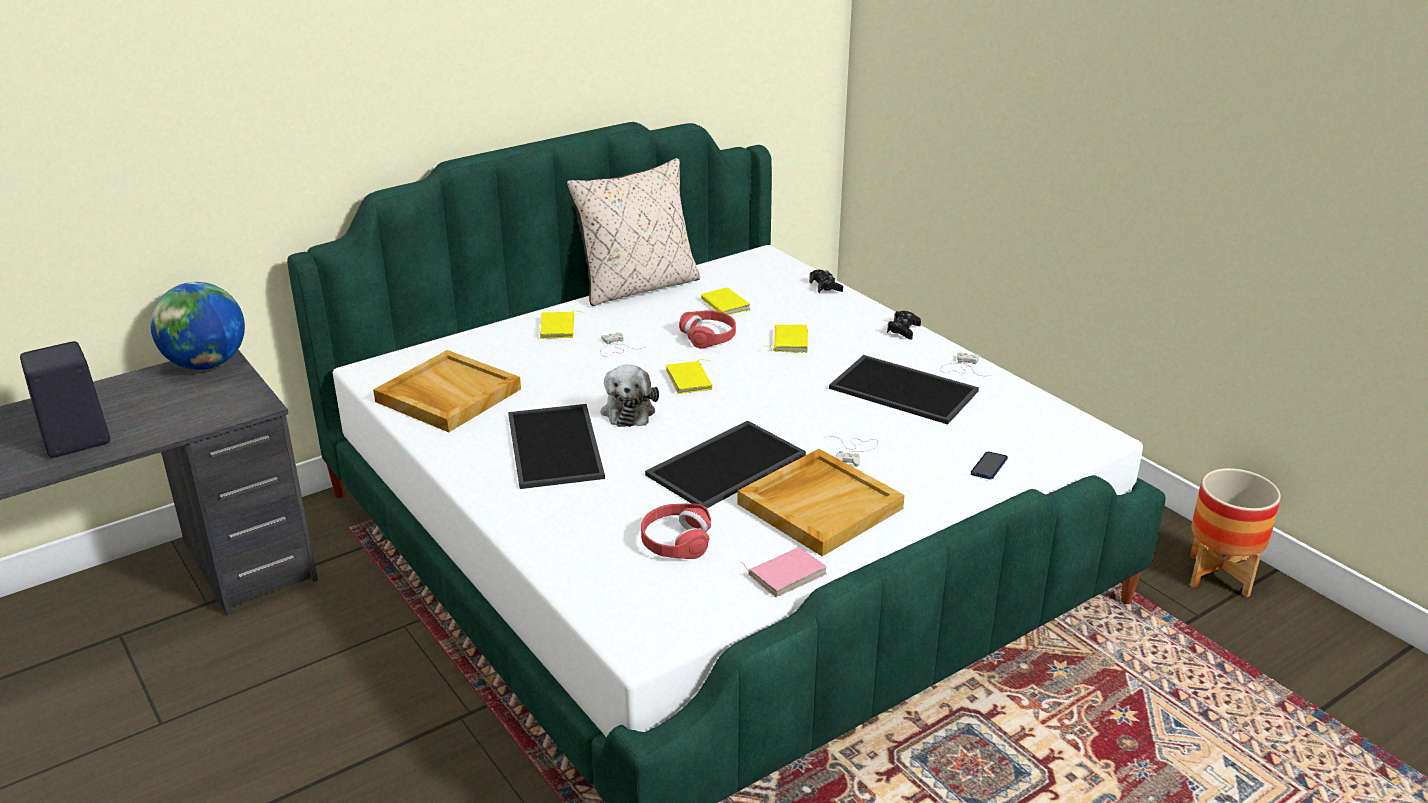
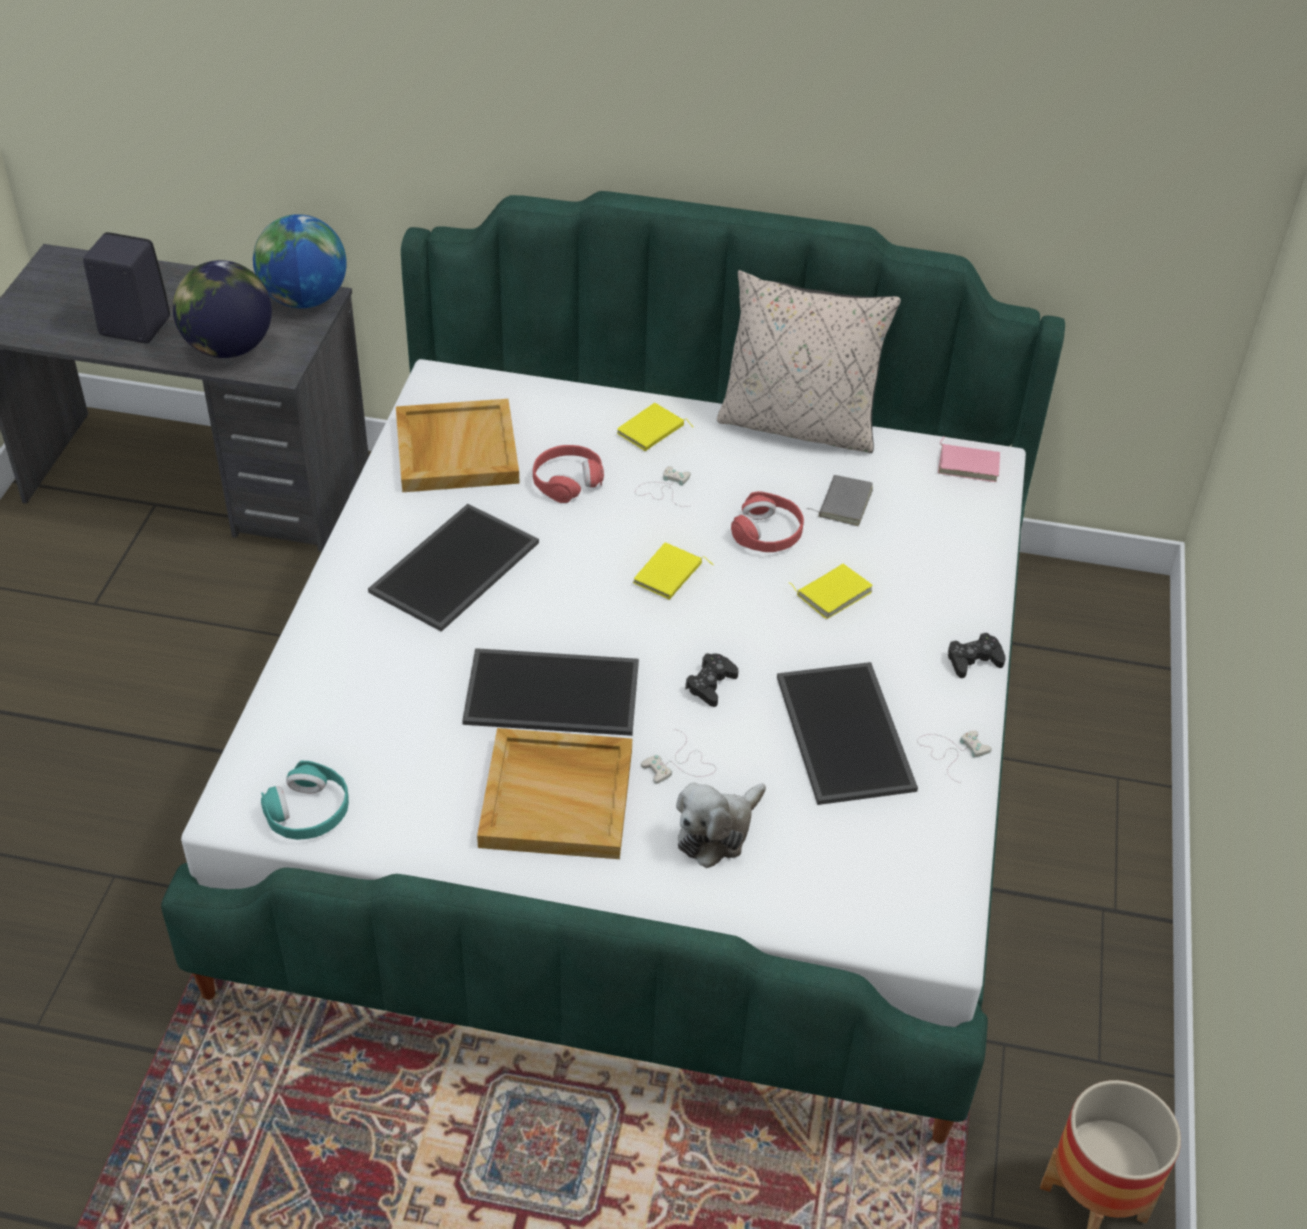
camera: 45 degrees right, 15 degrees up
plush toy [601,365,659,427] -> plush toy moved to [676,782,766,868]
red headphones [641,504,711,559] -> red headphones moved to [533,445,604,503]
yellow book [701,287,750,315] -> grey book [807,475,873,526]
pink book [740,547,827,597] -> pink book moved to [938,436,1000,482]
black game controller [809,270,843,293] -> black game controller moved to [685,653,738,707]
phone [971,452,1008,479] -> none
none -> globe [173,260,272,358]
none -> turquoise headphones [261,761,349,840]

